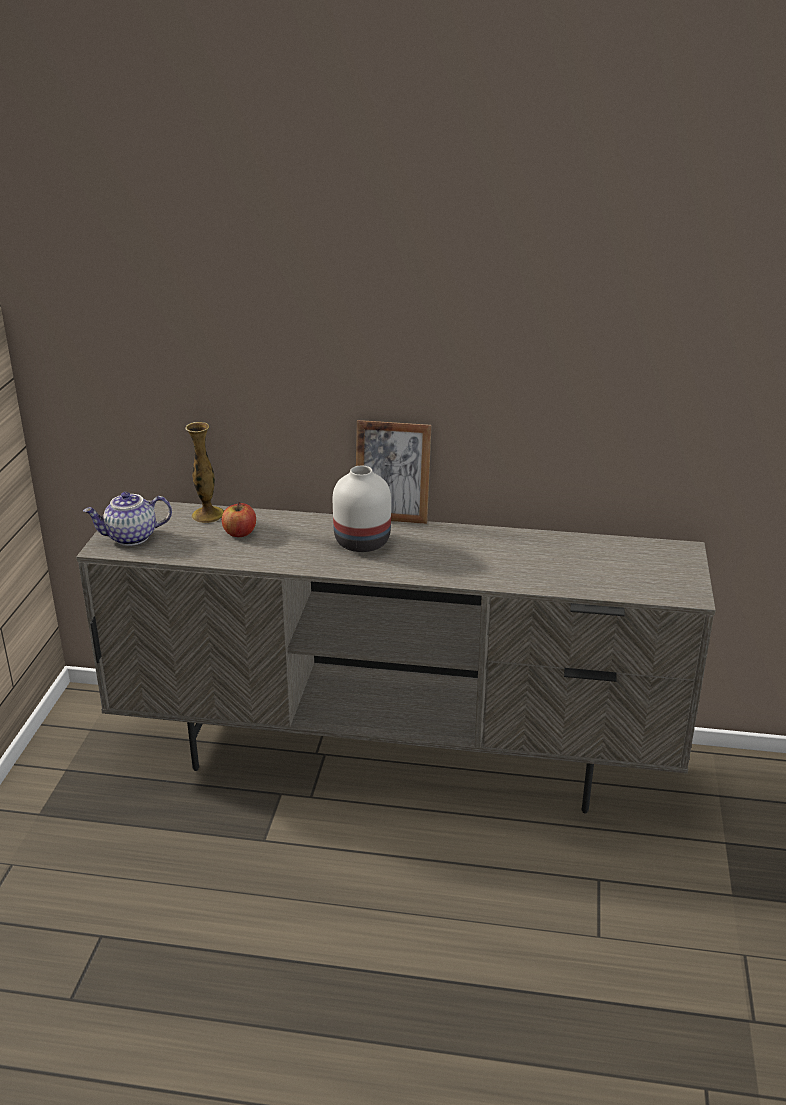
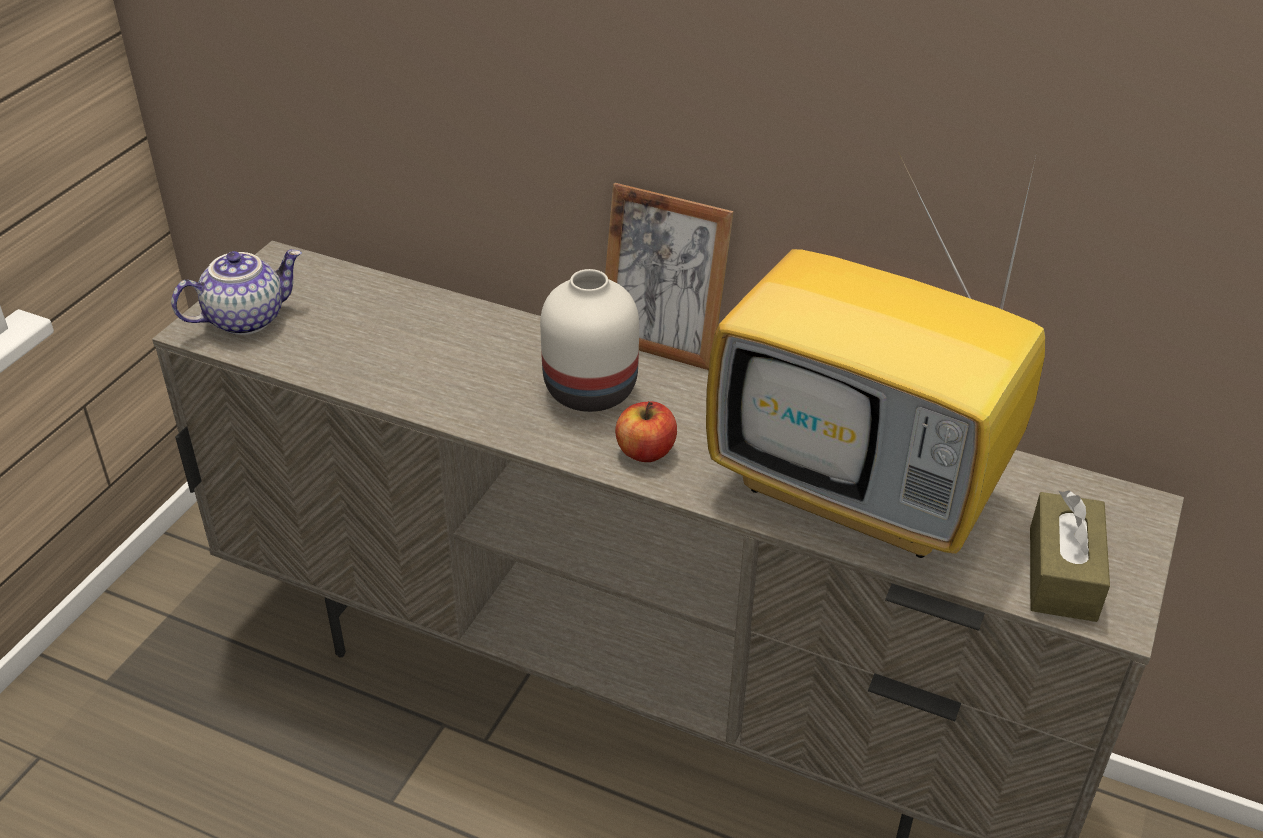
camera: 15 degrees right, 10 degrees up
teapot [83,492,172,546] -> teapot turned 150 degrees clockwise [171,249,302,335]
vase [185,422,225,523] -> none
apple [222,502,256,537] -> apple moved to [615,401,677,462]
none -> television [706,154,1045,558]
none -> brown tissue box [1030,491,1110,622]

